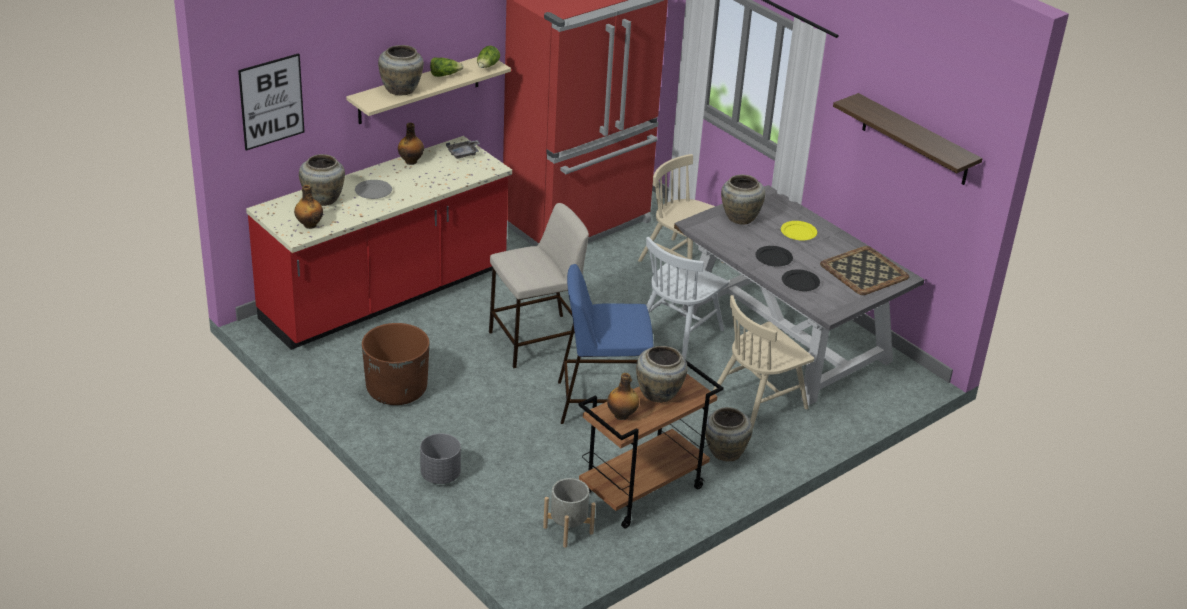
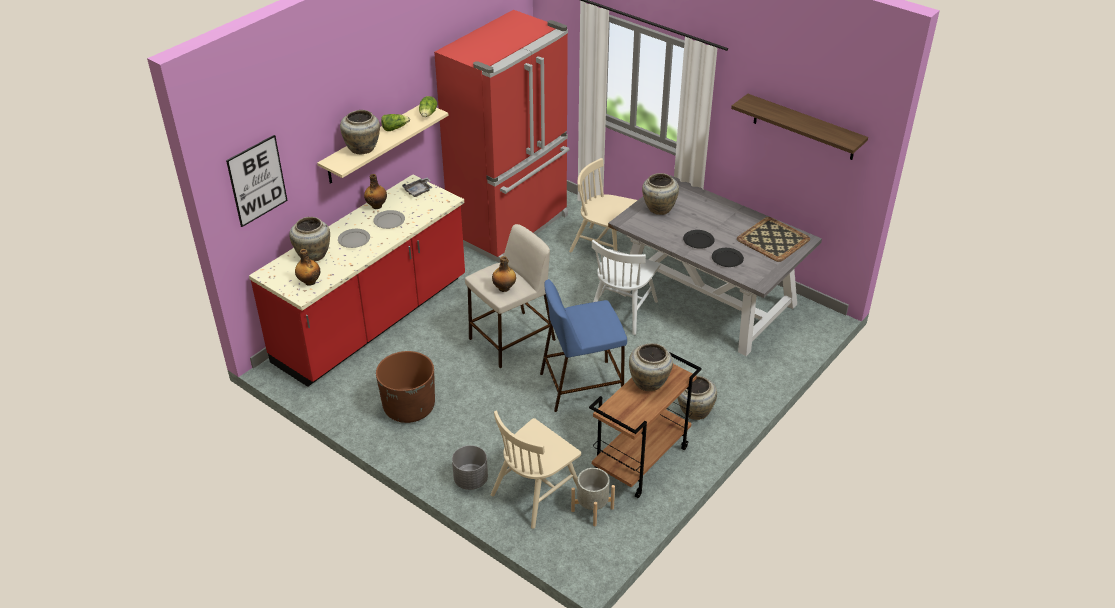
camera: 10 degrees left, 5 degrees up
bottle [607,373,639,420] -> bottle moved to [492,256,516,292]
beige chair [712,295,814,428] -> beige chair moved to [491,410,581,529]
yellow plate [781,221,817,240] -> none
none -> grey plate [373,210,405,229]

